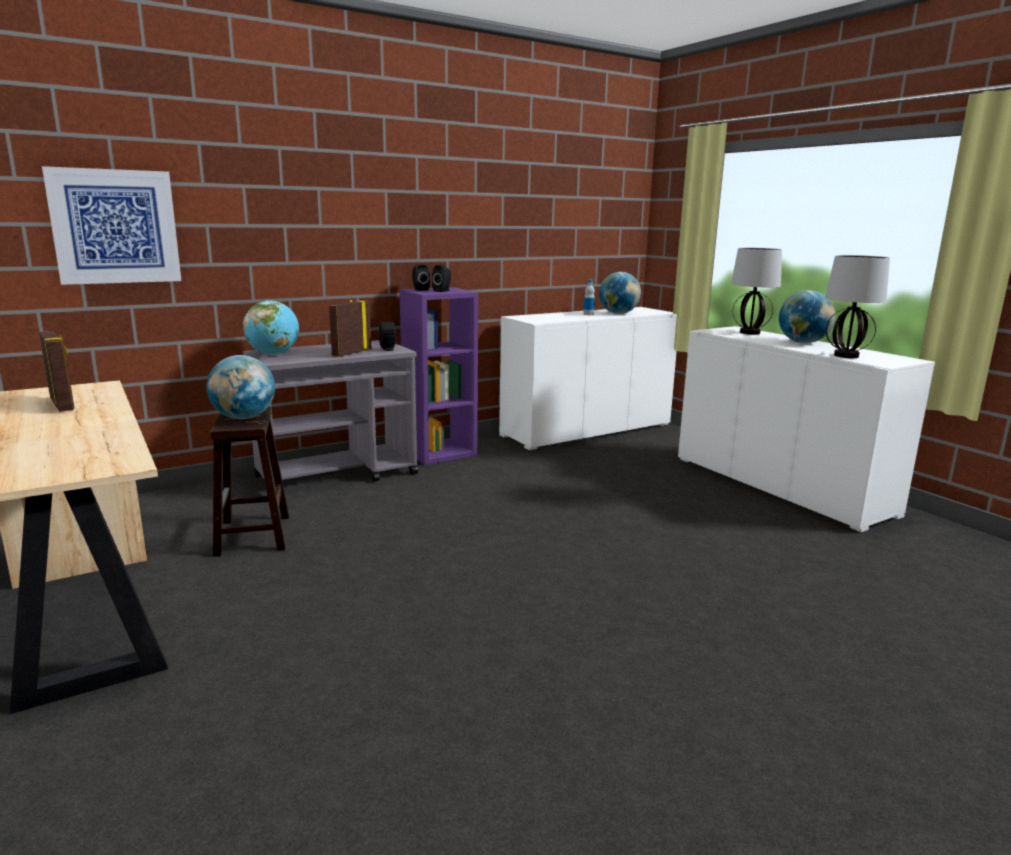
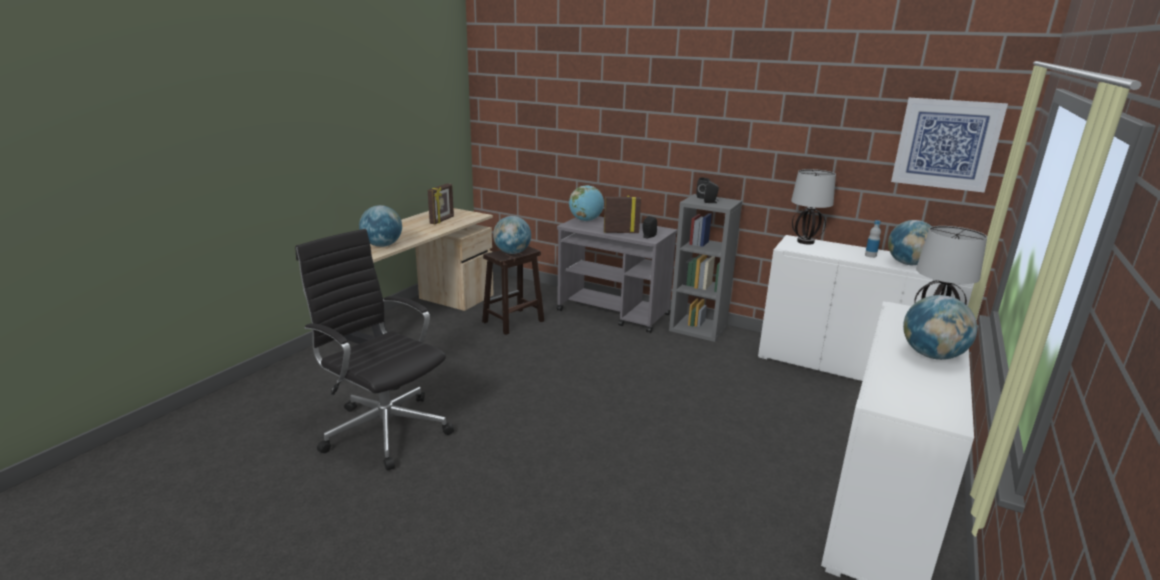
camera: 60 degrees right, 5 degrees up
picture [42,166,181,285] -> picture moved to [891,98,1008,192]
purple bookcase [399,287,478,465] -> grey bookcase [669,194,742,342]
table lamp [825,255,890,358] -> table lamp moved to [791,169,836,245]
none -> black office chair [295,229,454,470]
none -> globe [359,205,402,247]

